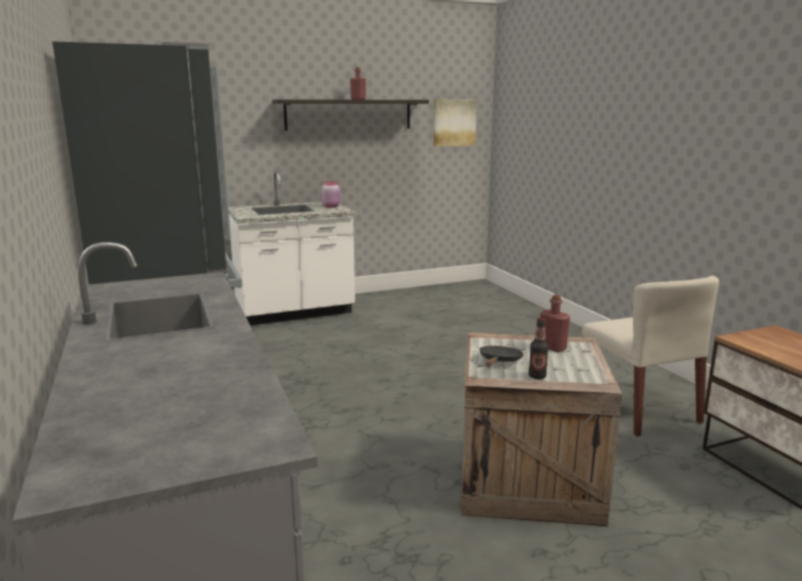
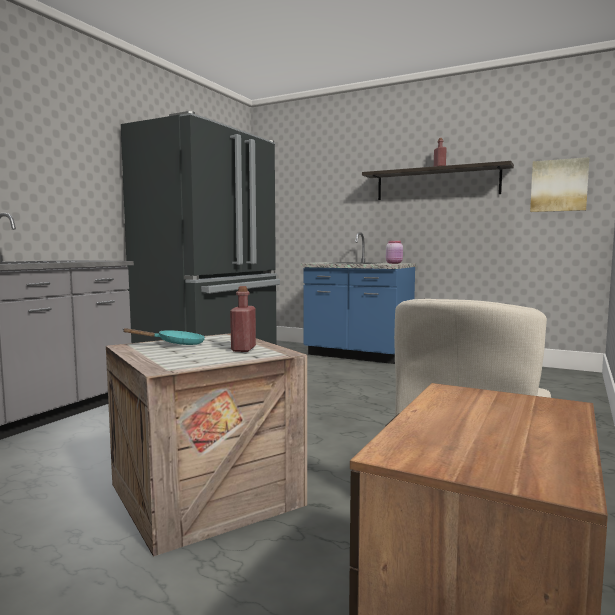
camera: 50 degrees right, 10 degrees down
white counter [229,171,356,325] -> blue counter [301,232,416,364]
black frying pan [479,346,524,366] -> turquoise frying pan [122,328,205,345]
bottle [529,318,549,379] -> none

